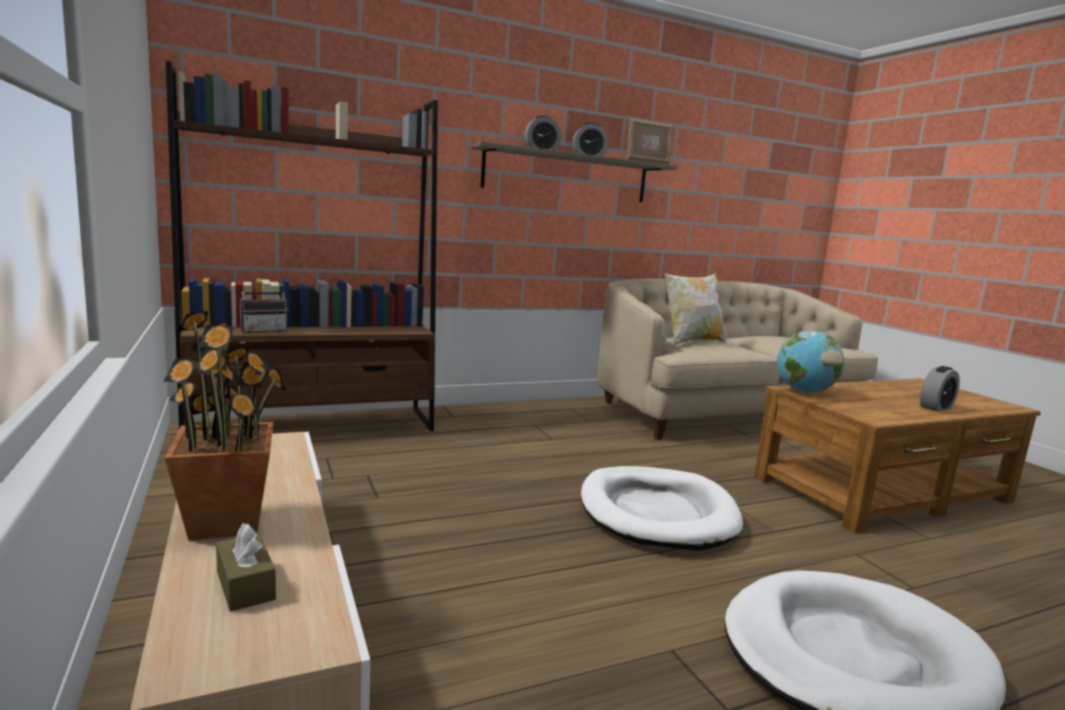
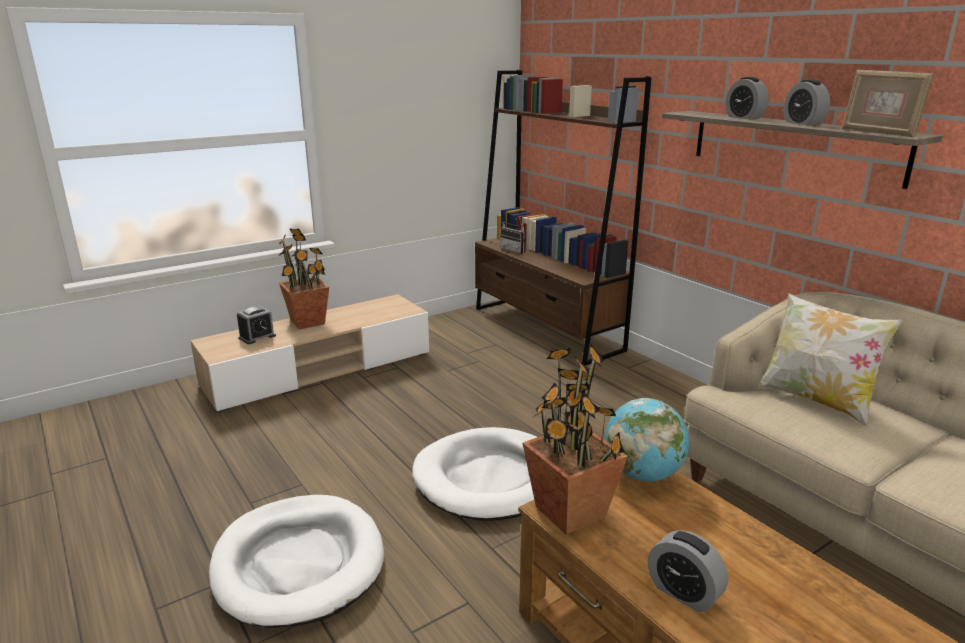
camera: 80 degrees right, 10 degrees up
brown tissue box [216,523,276,611] -> alarm clock [237,306,276,344]
none -> potted plant [522,344,628,535]

